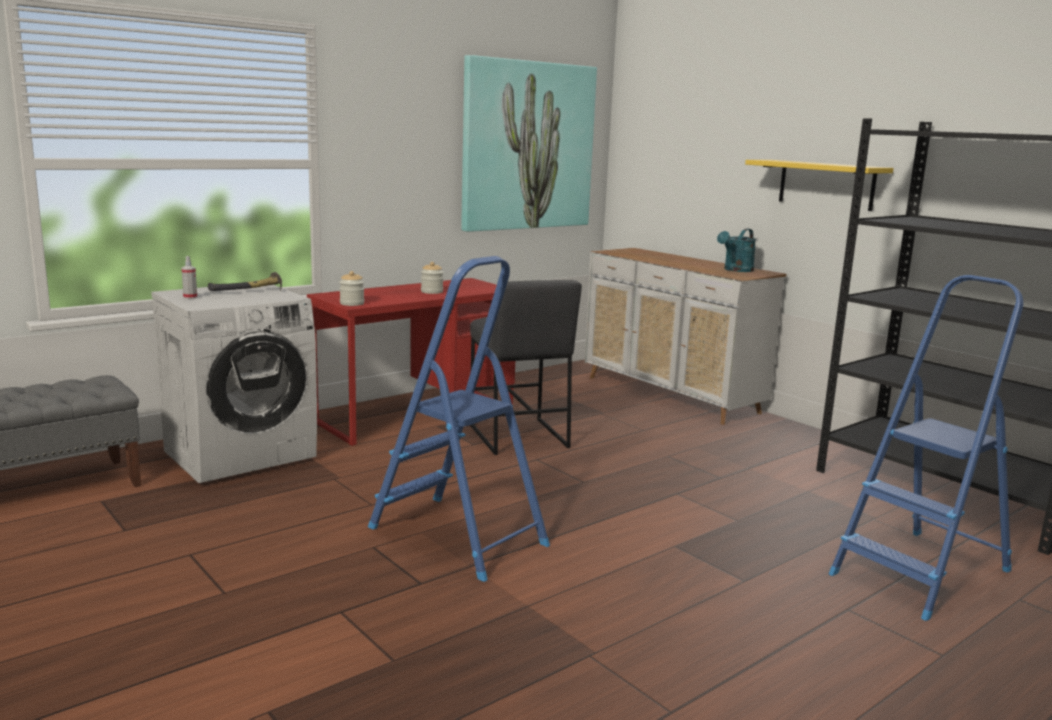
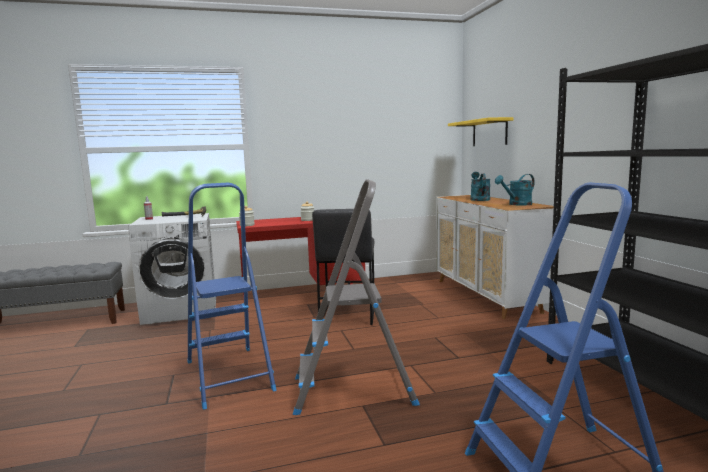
camera: 25 degrees right, 5 degrees down
picture [461,55,597,232] -> none
yellow shelf [745,160,894,211] -> yellow shelf moved to [448,117,514,146]
none -> grey step ladder [293,179,420,415]
none -> turquoise watering can [470,172,490,201]

